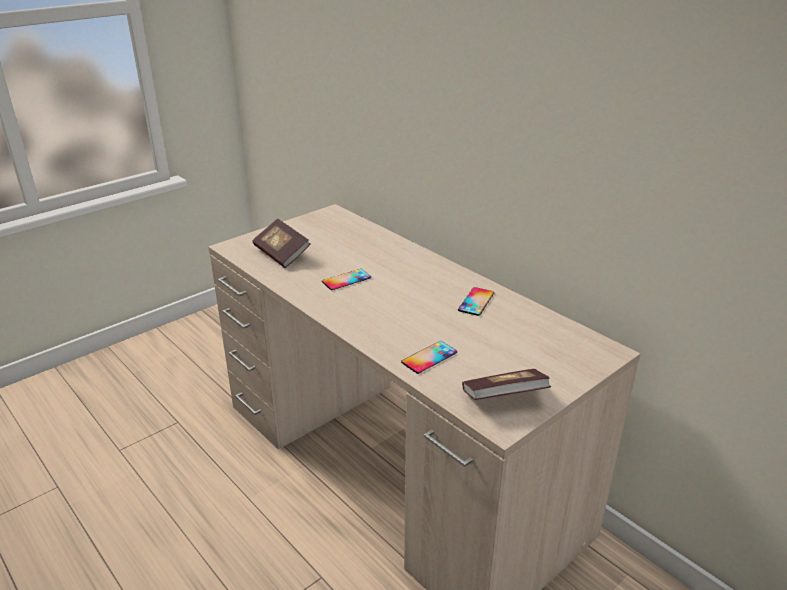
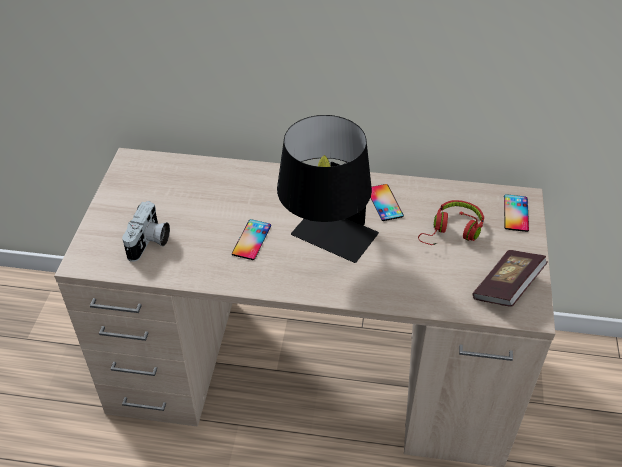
camera: 40 degrees left, 15 degrees up
book [252,219,310,268] -> camera [122,201,170,262]
phone [401,341,457,374] -> phone moved to [504,194,529,232]
none -> black table lamp [277,115,379,263]
none -> red headphones [418,200,484,245]

